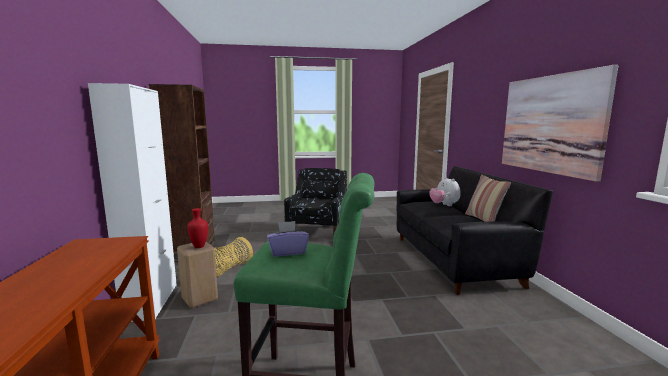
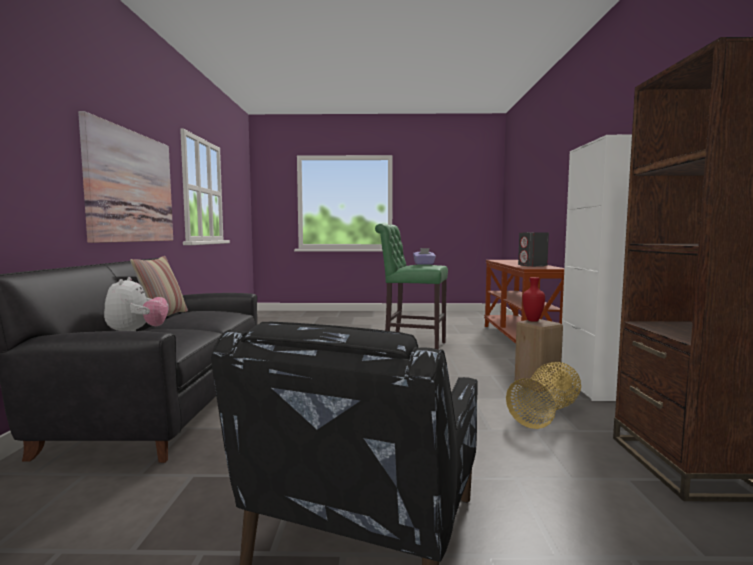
camera: 170 degrees left, 5 degrees down
none -> grey speaker [518,232,549,267]

